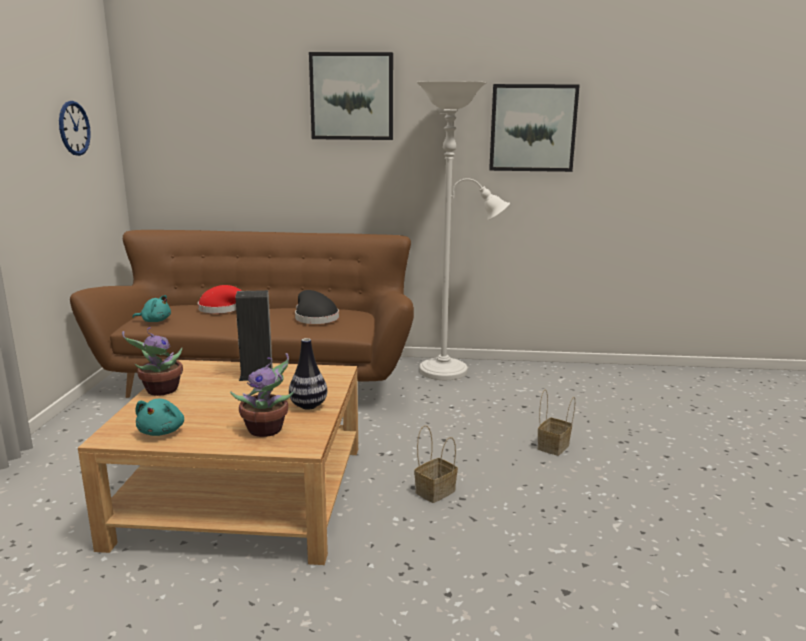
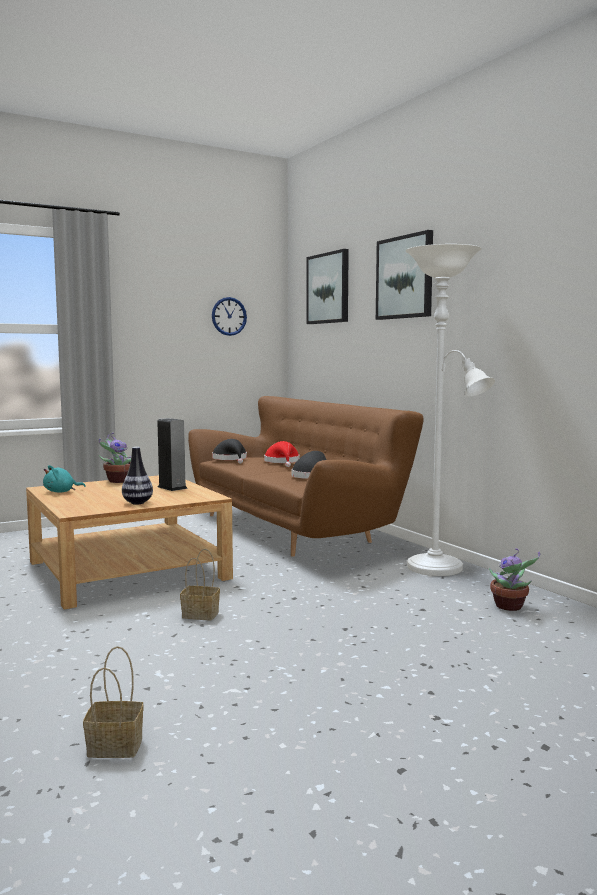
camera: 55 degrees right, 10 degrees down
turquoise plush toy [133,295,171,322] -> black hat [212,439,247,464]
potted plant [230,353,294,437] -> potted plant moved to [489,548,540,611]
picture [489,84,580,172] -> picture moved to [306,249,349,324]
basket [538,389,575,456] -> basket moved to [83,646,144,758]

